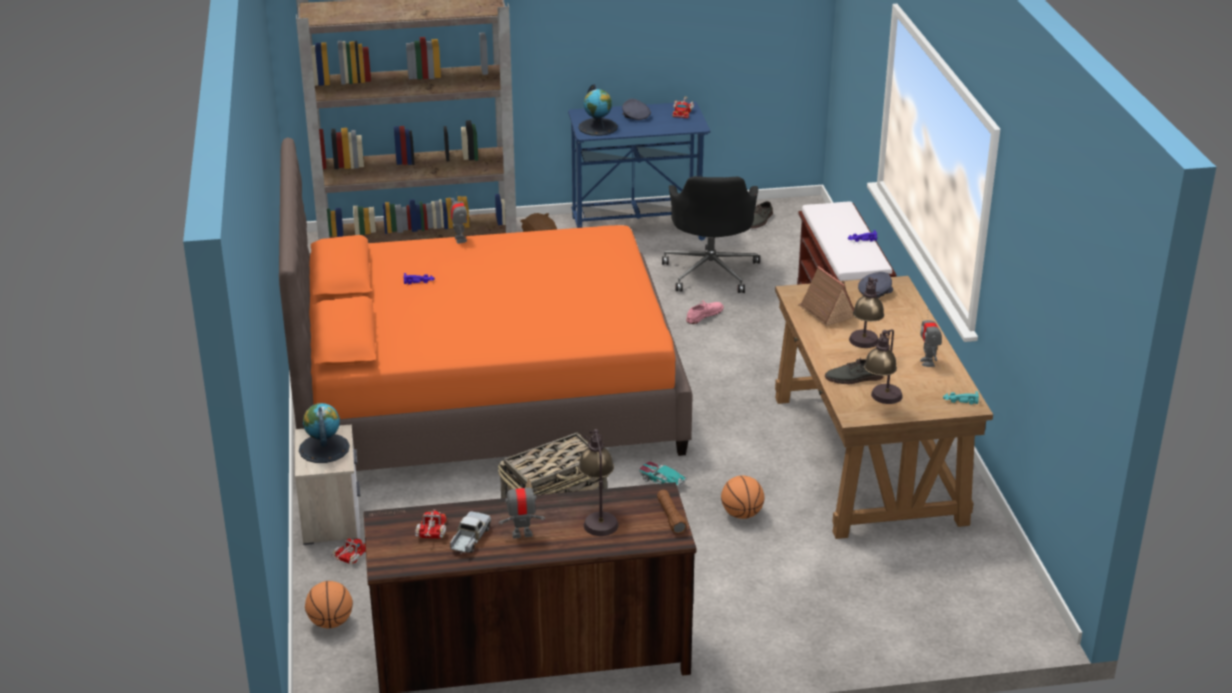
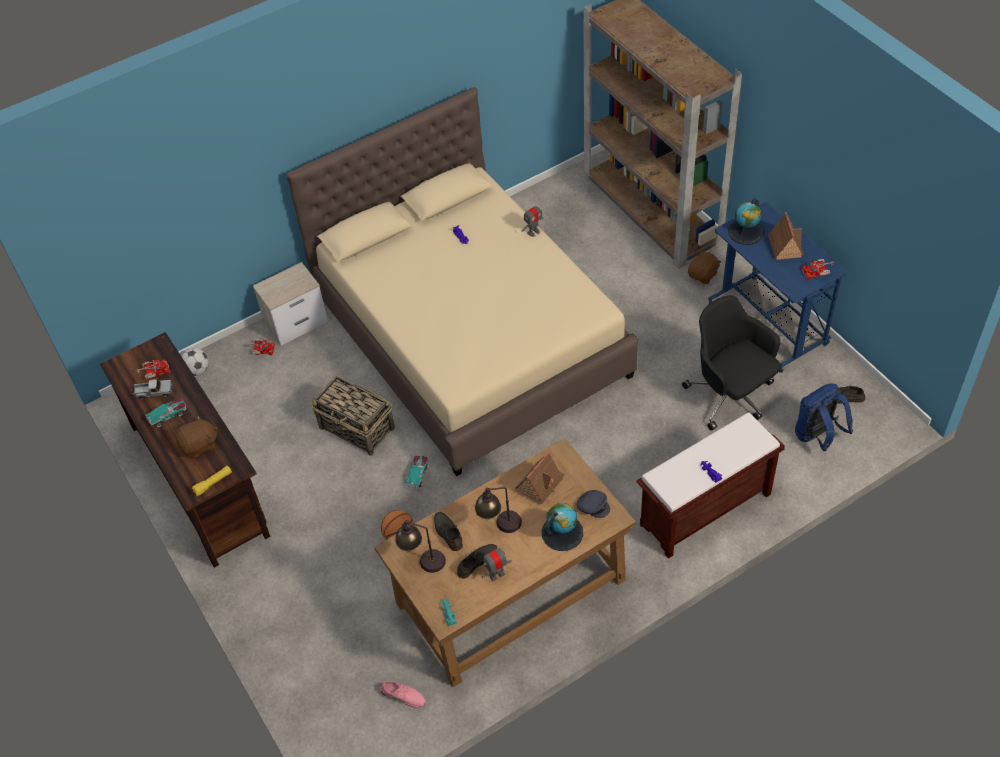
camera: 70 degrees right, 20 degrees up
orange bed [279,138,692,471] -> beige bed [287,87,638,476]
globe [299,403,350,463] -> globe moved to [542,503,583,551]
basketball [305,581,353,628] -> football [182,348,209,376]
toy robot [499,480,545,539] -> toy car [145,398,186,427]
table lamp [578,429,619,536] -> brown plush toy [176,416,218,458]
grey cap [622,99,651,120] -> toy house [768,212,804,260]
brown flashlight [657,490,687,534] -> yellow flashlight [192,466,232,496]
black office chair [662,176,760,293] -> black office chair turned 75 degrees clockwise [682,295,781,431]
pink shoe [686,300,724,324] -> pink shoe moved to [381,681,426,708]
none -> grey shoe [457,544,497,579]
none -> blue backpack [795,383,853,451]

